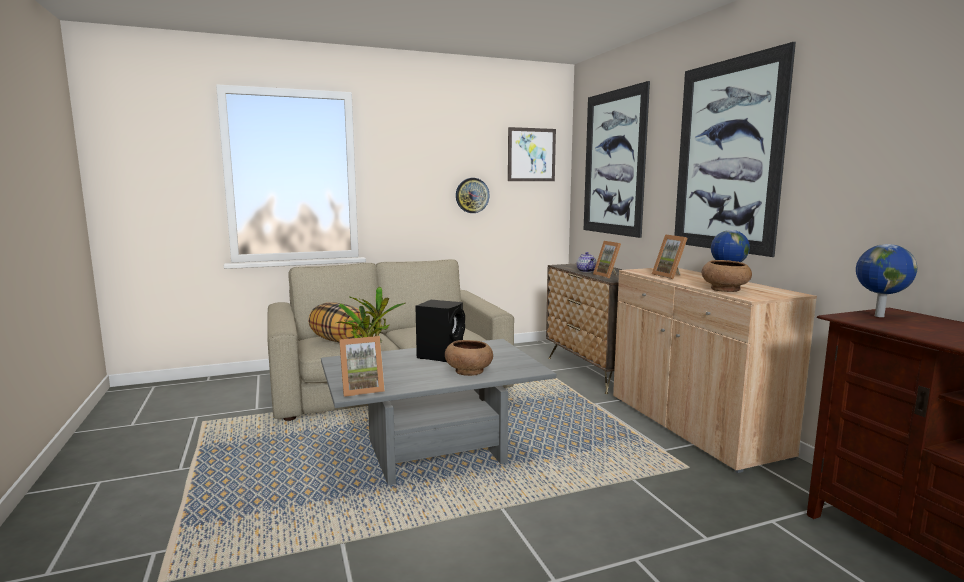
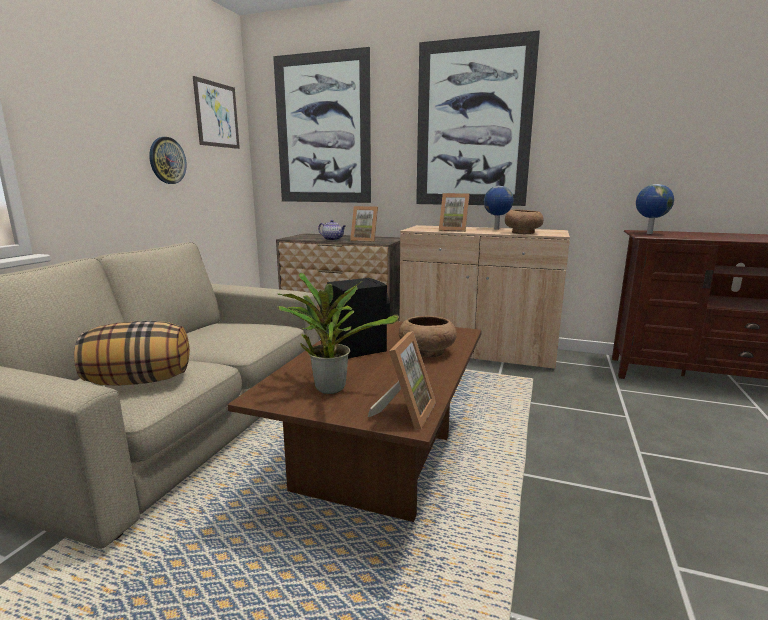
camera: 50 degrees left, 5 degrees up
grey coffee table [321,339,556,485] -> brown coffee table [228,321,482,522]

